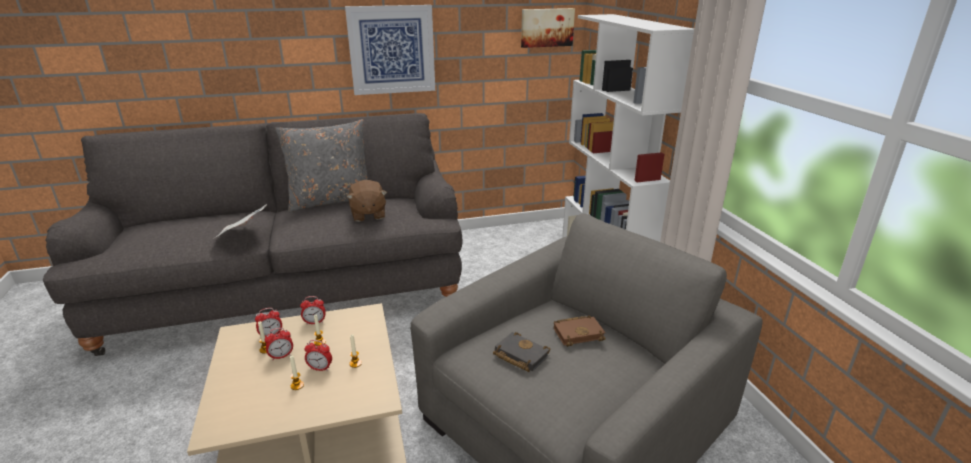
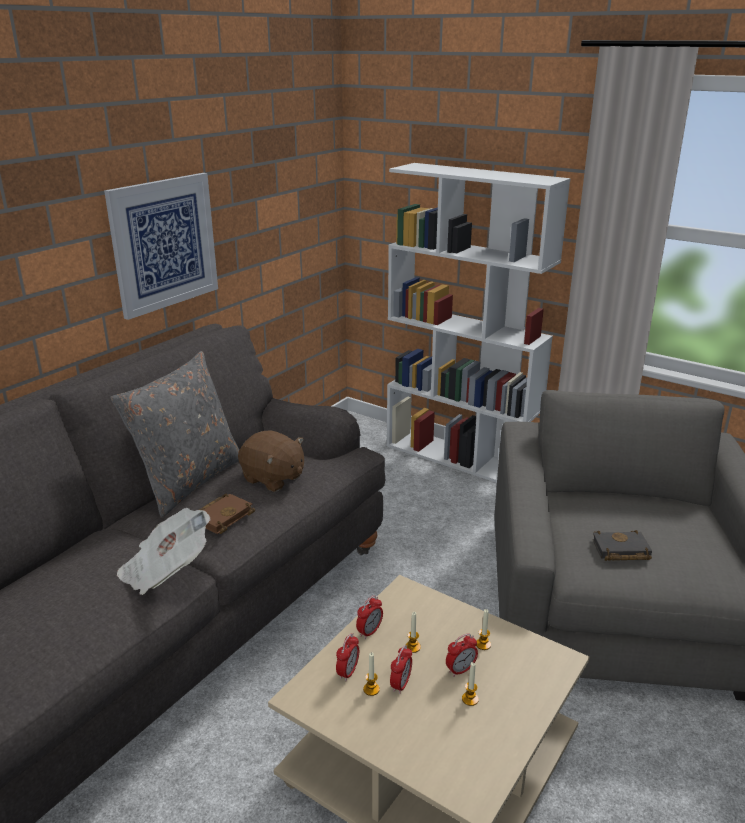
camera: 40 degrees left, 0 degrees up
picture [521,8,575,48] -> none
brown book [554,315,606,347] -> brown book moved to [199,494,255,534]

